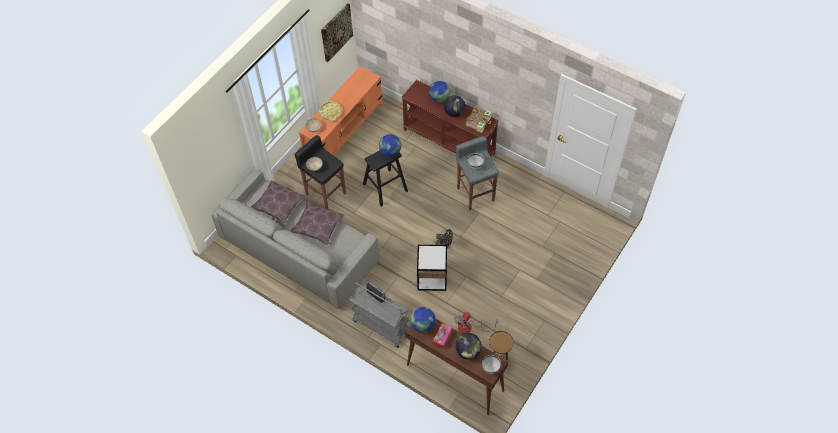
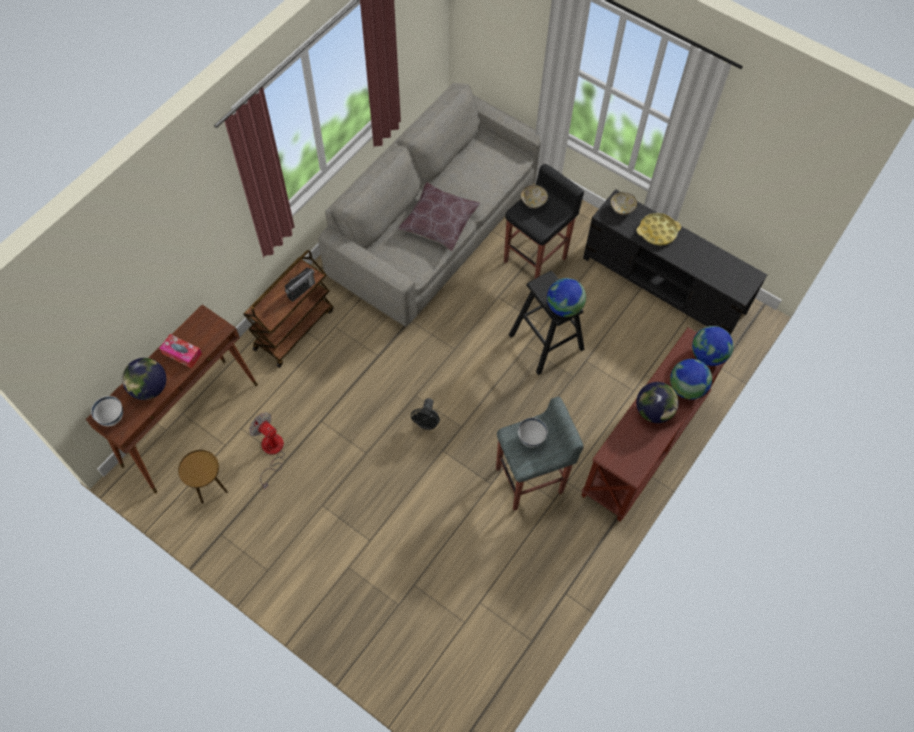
camera: 90 degrees right, 5 degrees up
brown pillow [251,180,306,224] -> none
orange tv stand [299,66,383,156] -> black tv stand [583,189,767,335]
picture [321,3,353,62] -> none
grey cart [350,283,409,348] -> brown cart [243,250,334,368]
globe [410,307,436,333] -> globe moved to [692,326,734,366]
side table [417,245,447,291] -> none
book [465,107,492,133] -> none

